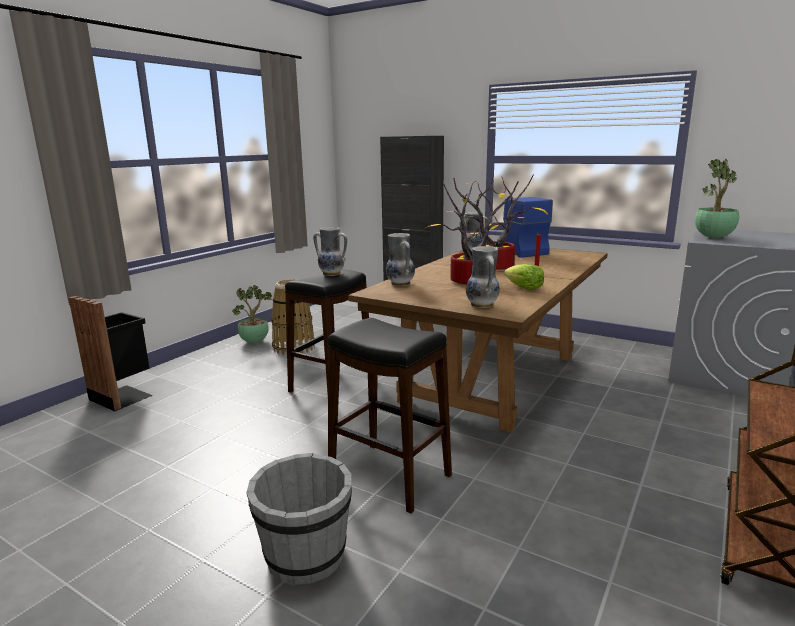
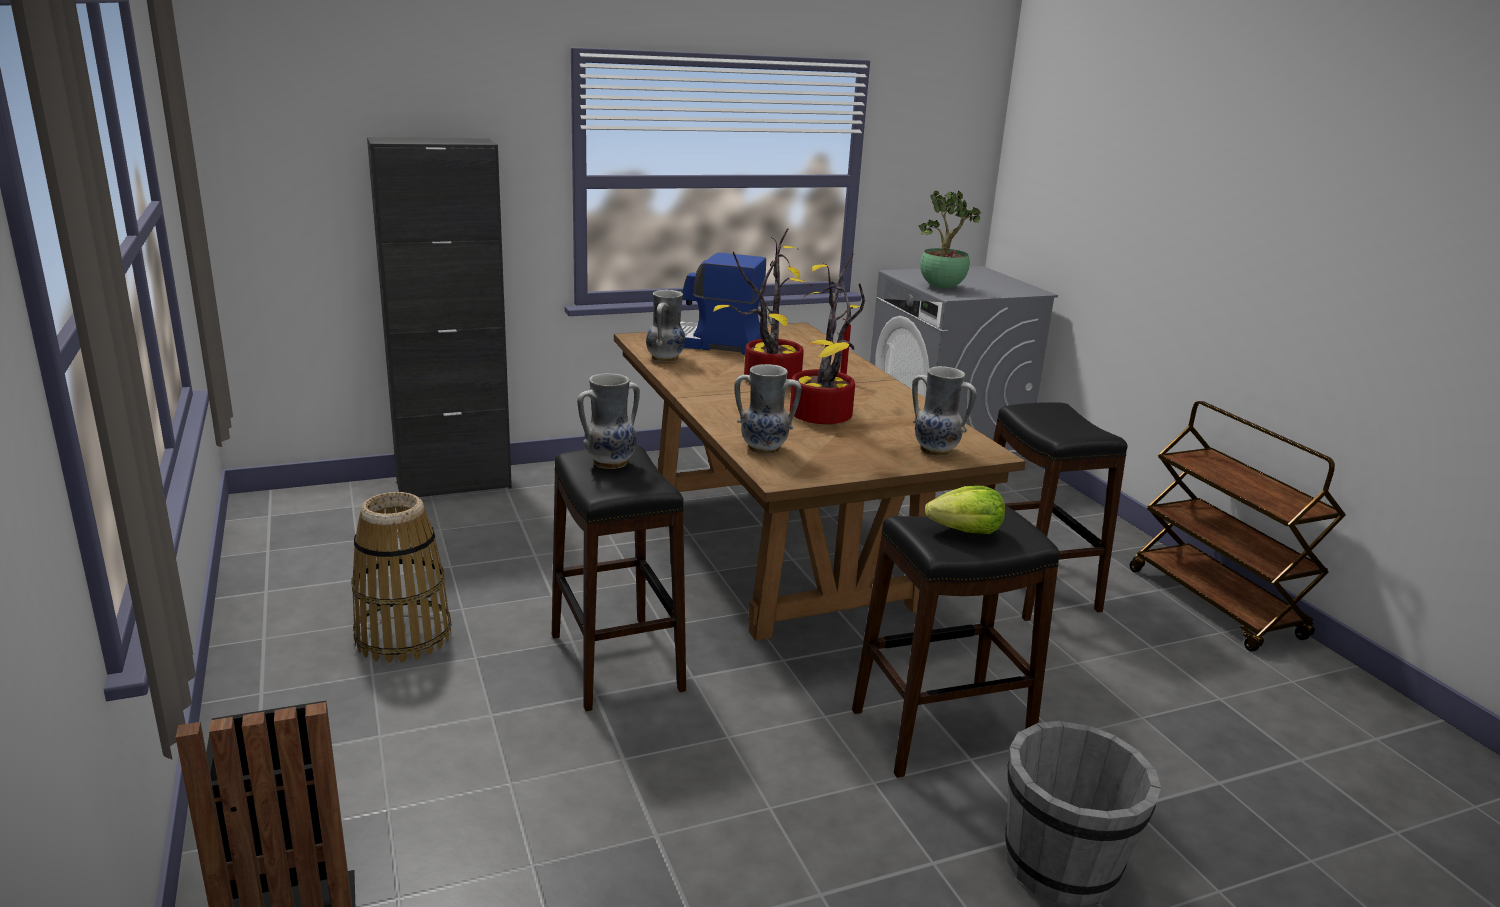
camera: 55 degrees left, 5 degrees up
potted plant [232,285,272,343] -> none
lettuce [504,264,544,290] -> lettuce moved to [925,486,1005,534]
none -> black stool [984,402,1128,621]

